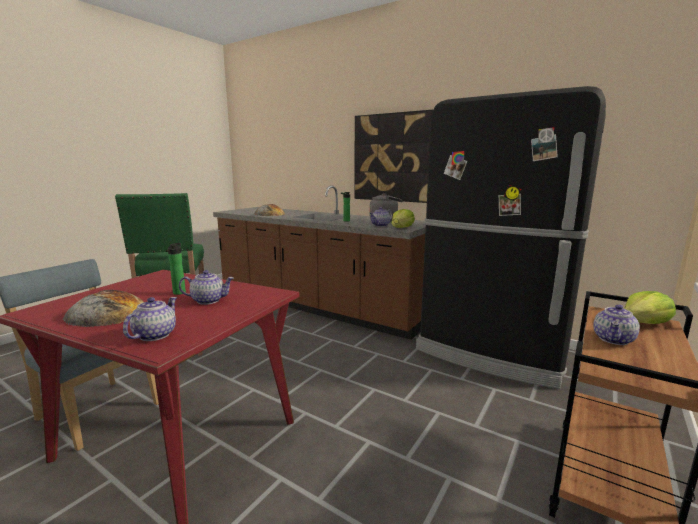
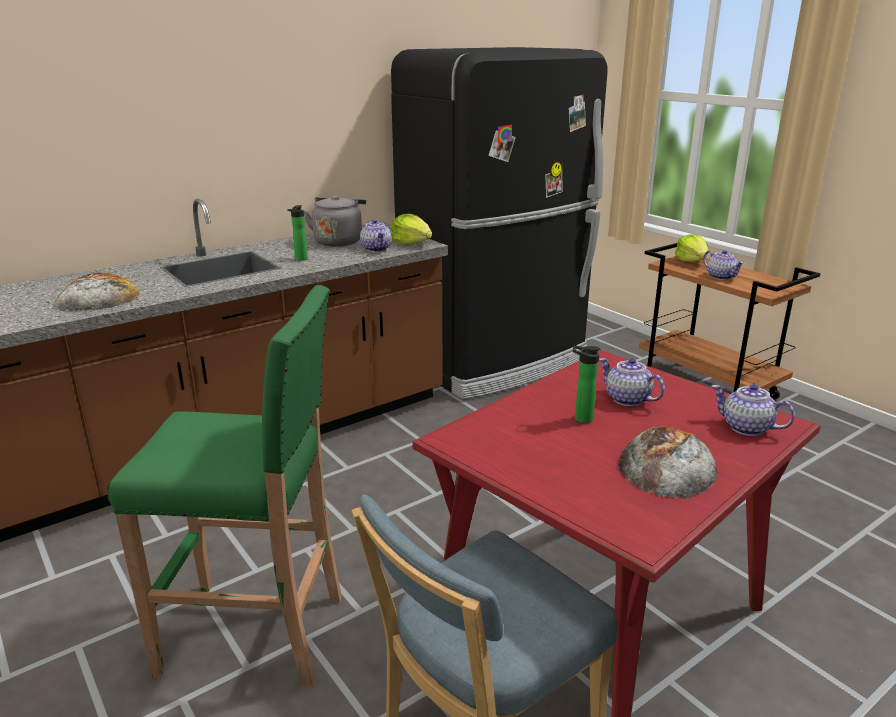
camera: 70 degrees left, 10 degrees up
teapot [179,270,234,305] -> teapot turned 60 degrees counterclockwise [599,358,665,406]
picture [354,110,433,203] -> none

